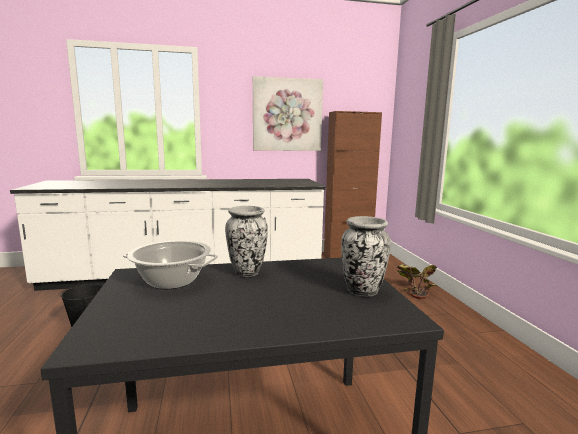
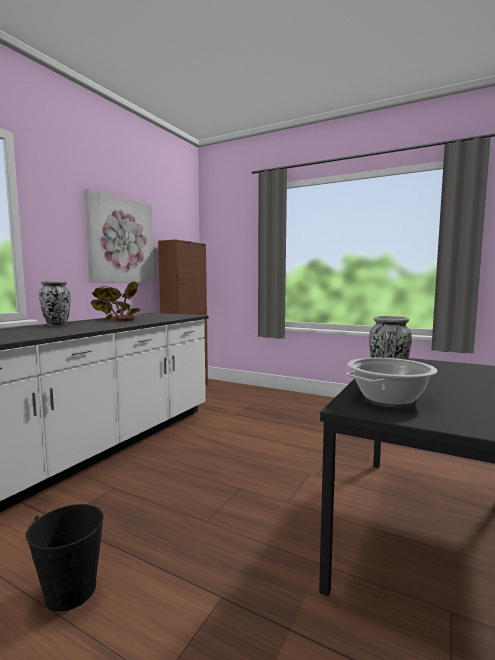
camera: 50 degrees left, 5 degrees down
vase [341,216,391,297] -> vase moved to [39,281,71,326]
potted plant [397,264,437,299] -> potted plant moved to [91,281,140,321]

